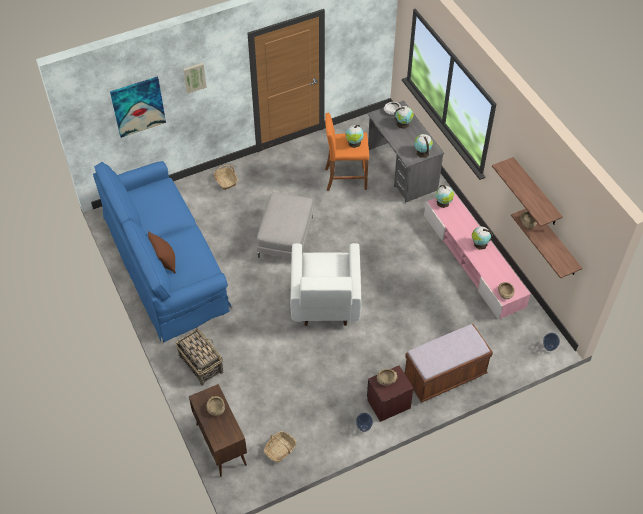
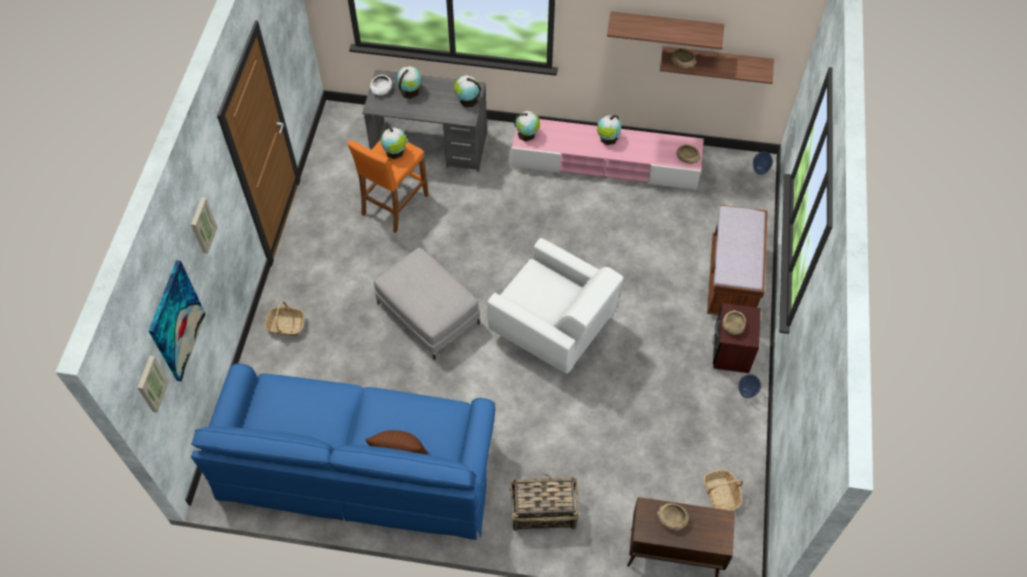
camera: 55 degrees left, 5 degrees up
none -> picture [137,356,169,412]

